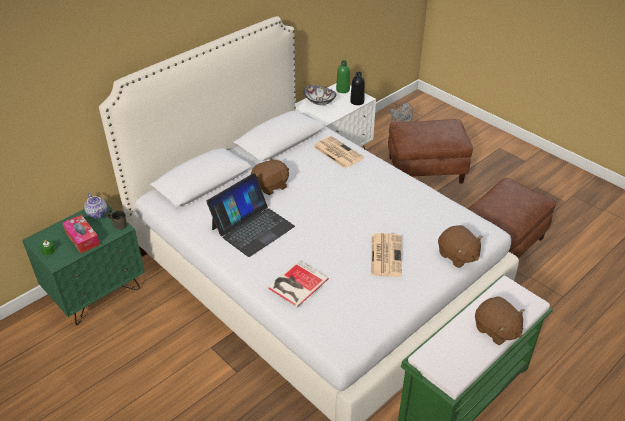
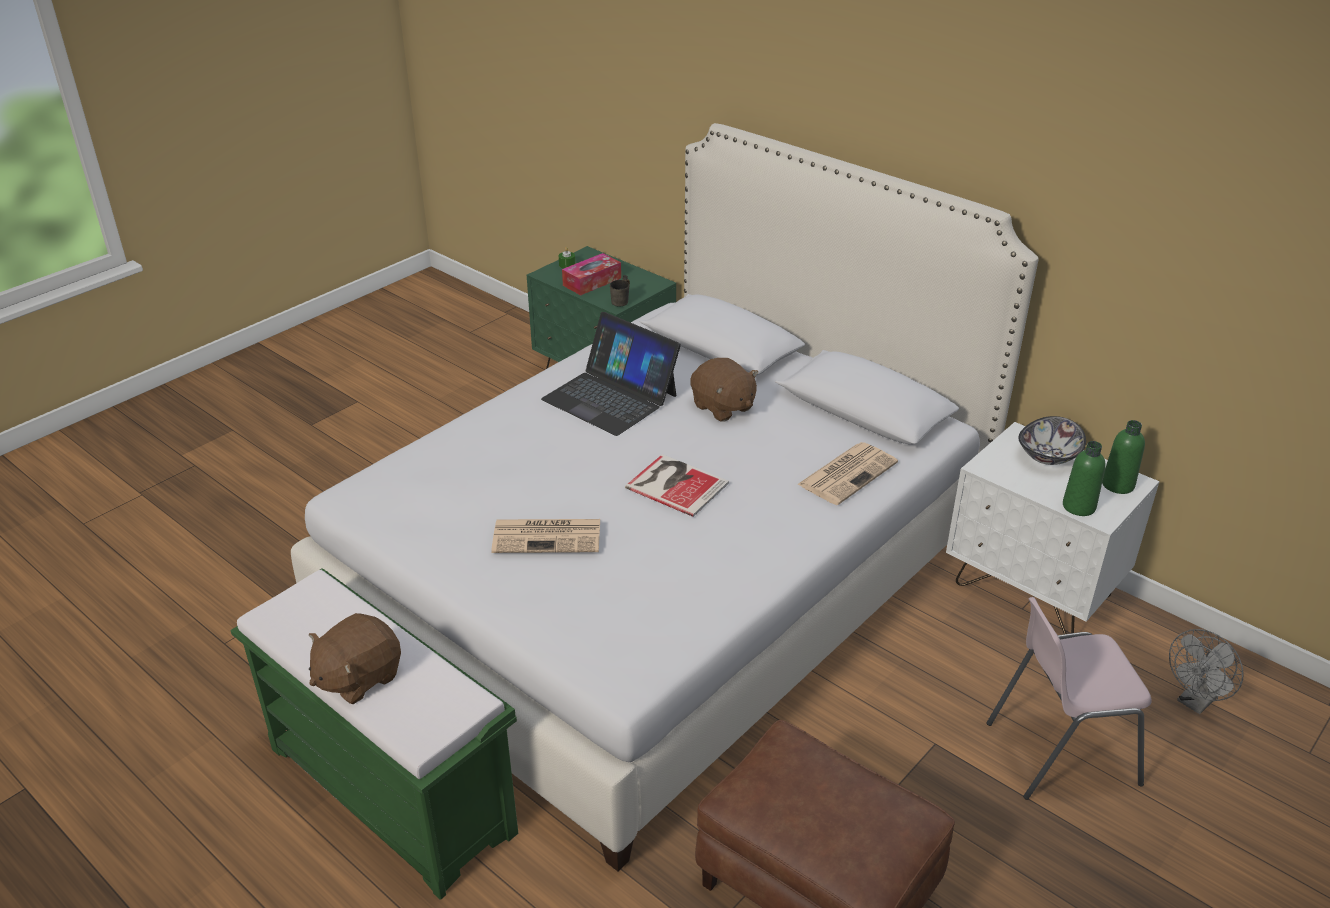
camera: 85 degrees right, 5 degrees down
teapot [84,193,107,218] -> none
book [267,260,329,308] -> book moved to [625,454,729,517]
black bottle [350,72,365,105] -> green bottle [1063,441,1105,516]
brown ottoman [388,119,473,183] -> pink chair [986,597,1151,800]
brown plush toy [438,225,483,268] -> none

